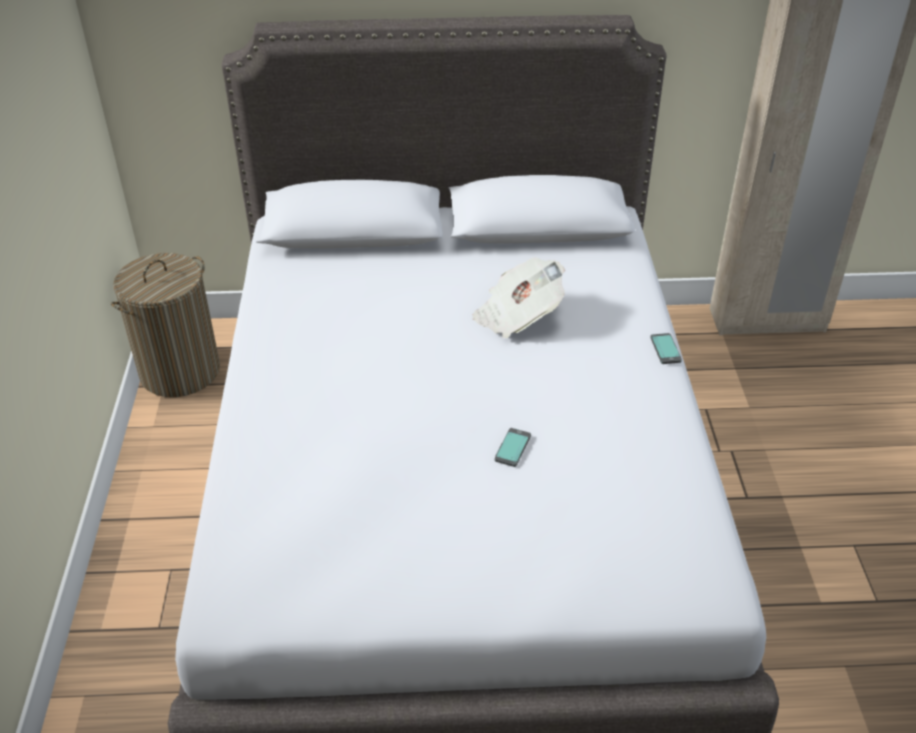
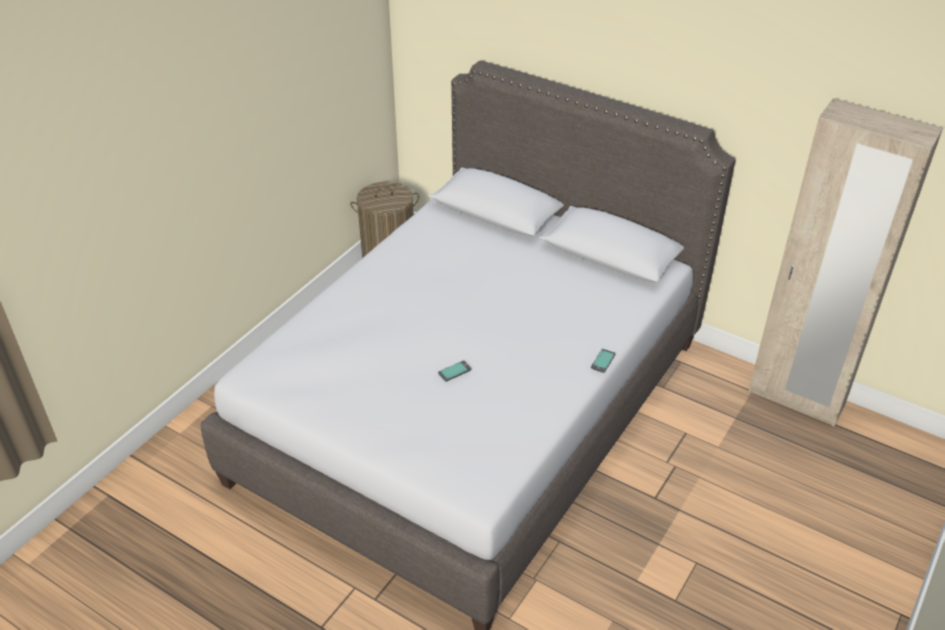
camera: 35 degrees right, 0 degrees up
newspaper [473,257,565,338] -> none

